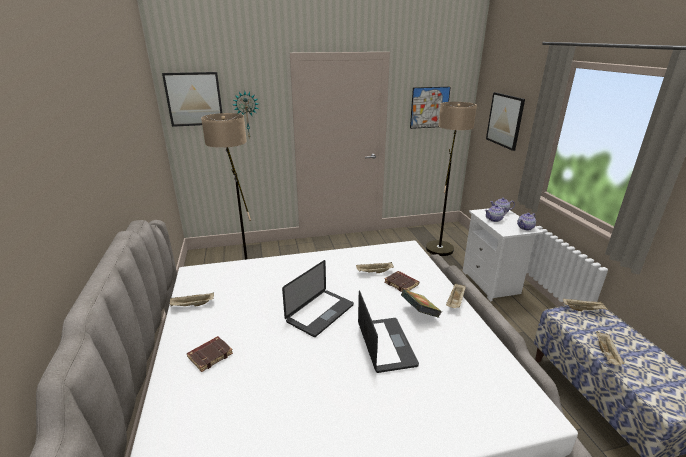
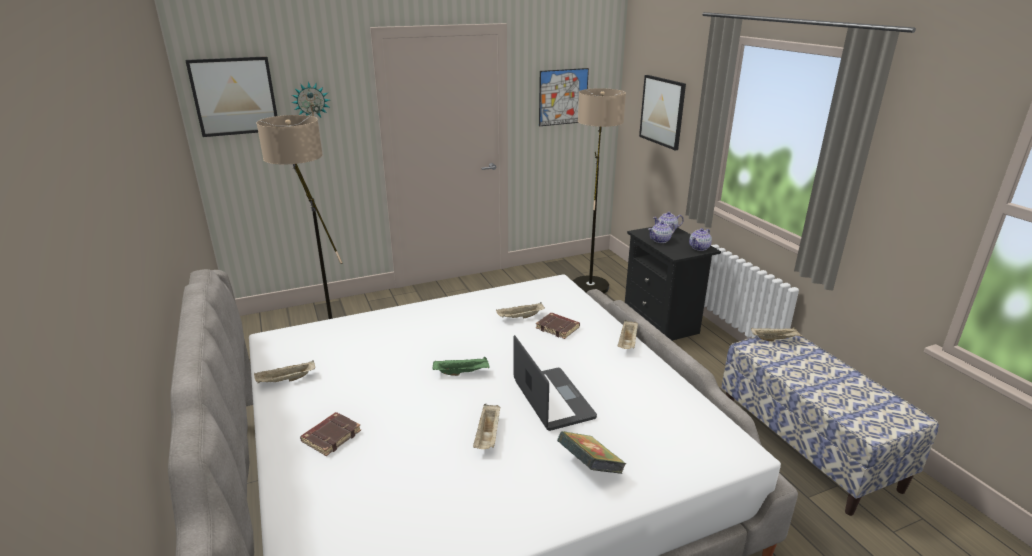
camera: 10 degrees left, 0 degrees up
laptop [282,260,354,337] -> green tray [432,357,490,376]
book [401,290,442,318] -> book moved to [557,431,626,474]
white nightstand [462,208,543,301] -> black nightstand [625,227,721,341]
beige tray [596,331,624,365] -> beige tray moved to [473,404,500,449]

